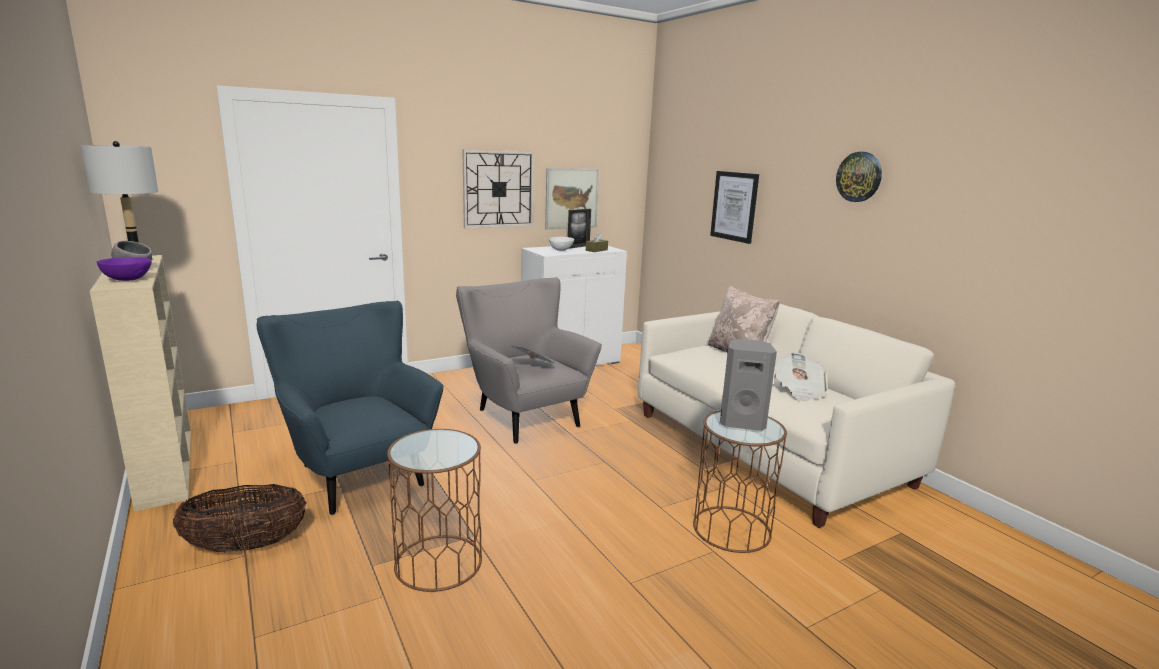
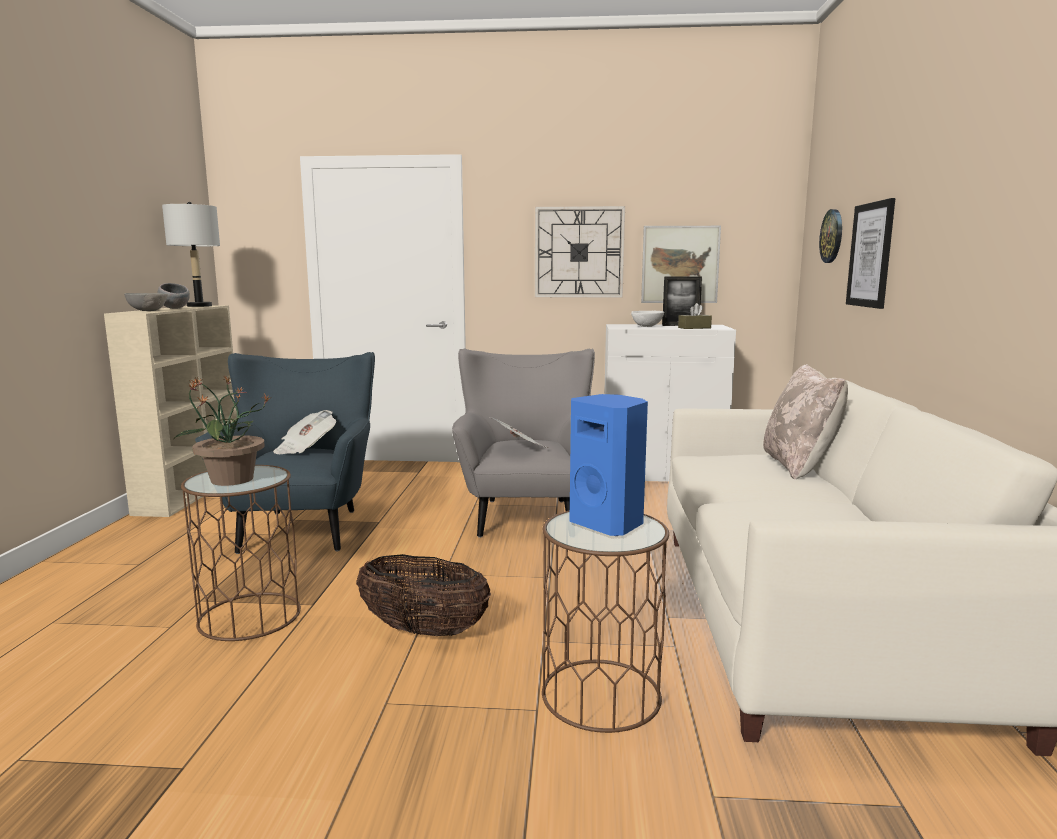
camera: 35 degrees right, 5 degrees down
purple bowl [97,257,152,281] -> grey bowl [124,293,168,311]
basket [173,484,307,552] -> basket moved to [356,554,491,636]
grey speaker [720,339,777,431] -> blue speaker [569,394,648,536]
newspaper [774,352,828,402] -> newspaper moved to [273,410,336,454]
wall clock [836,152,882,202] -> wall clock moved to [819,209,842,263]
none -> potted plant [175,376,272,486]

